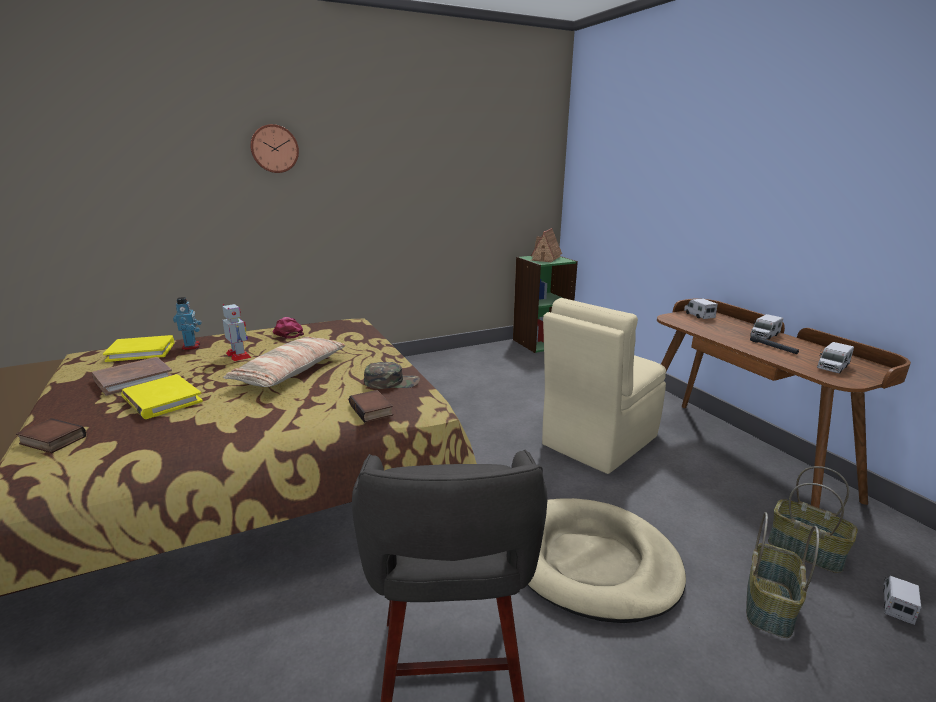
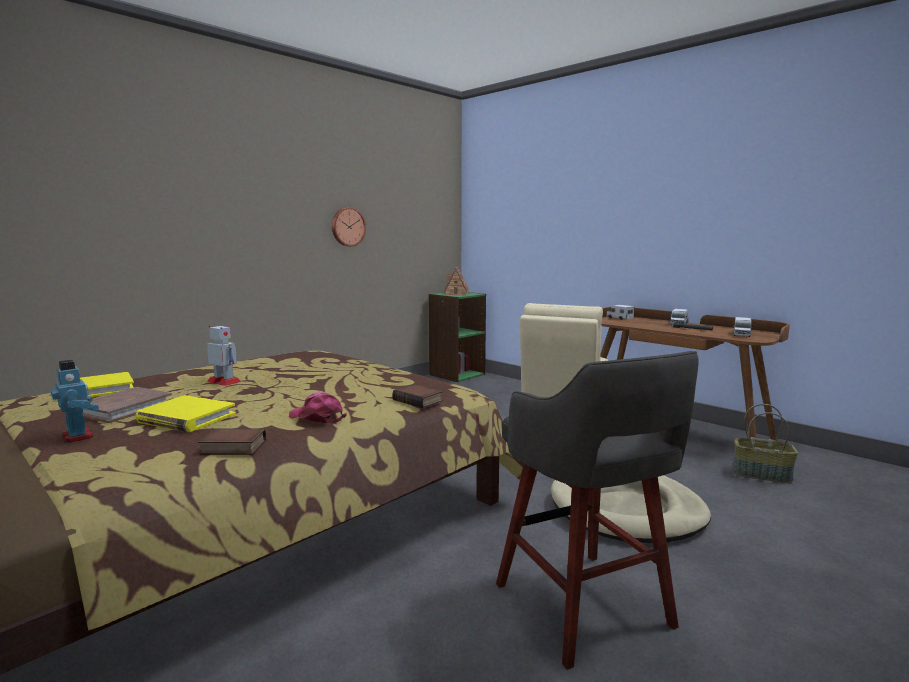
camera: 20 degrees left, 10 degrees down
book [16,418,86,453] -> book moved to [198,428,266,455]
toy robot [173,297,202,350] -> toy robot moved to [51,360,99,443]
pillow [223,337,346,387] -> none
wall clock [250,124,299,173] -> wall clock moved to [332,207,366,246]
pink cap [273,317,304,339] -> pink cap moved to [289,392,347,423]
green cap [364,362,420,389] -> none
basket [746,512,819,638] -> none
toy truck [883,576,921,625] -> none

